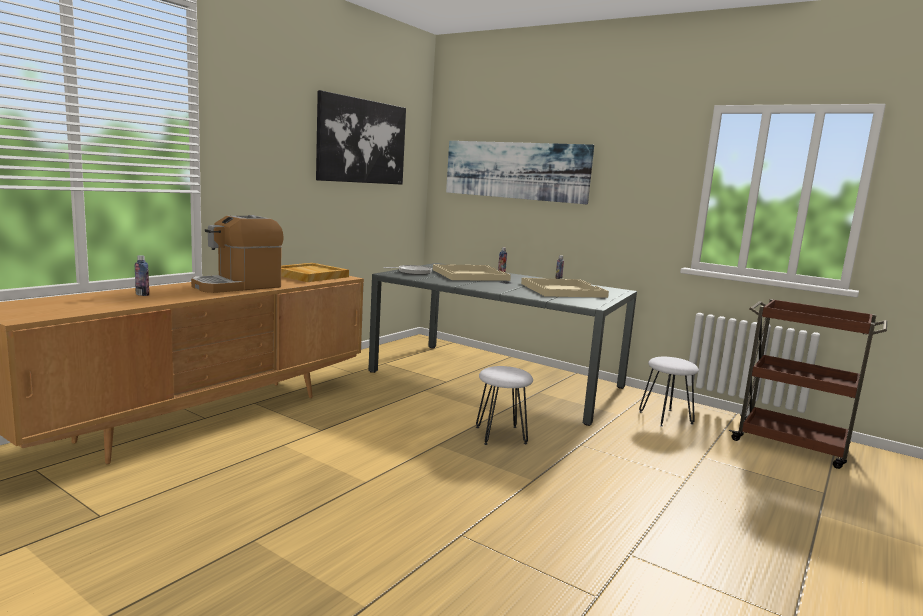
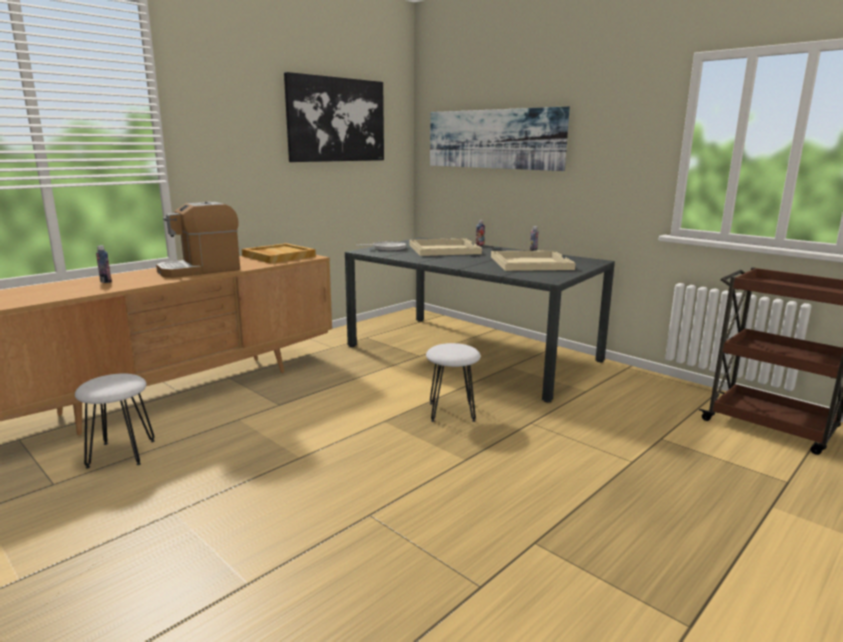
camera: 10 degrees right, 5 degrees up
white stool [639,357,699,427] -> white stool moved to [75,373,155,469]

